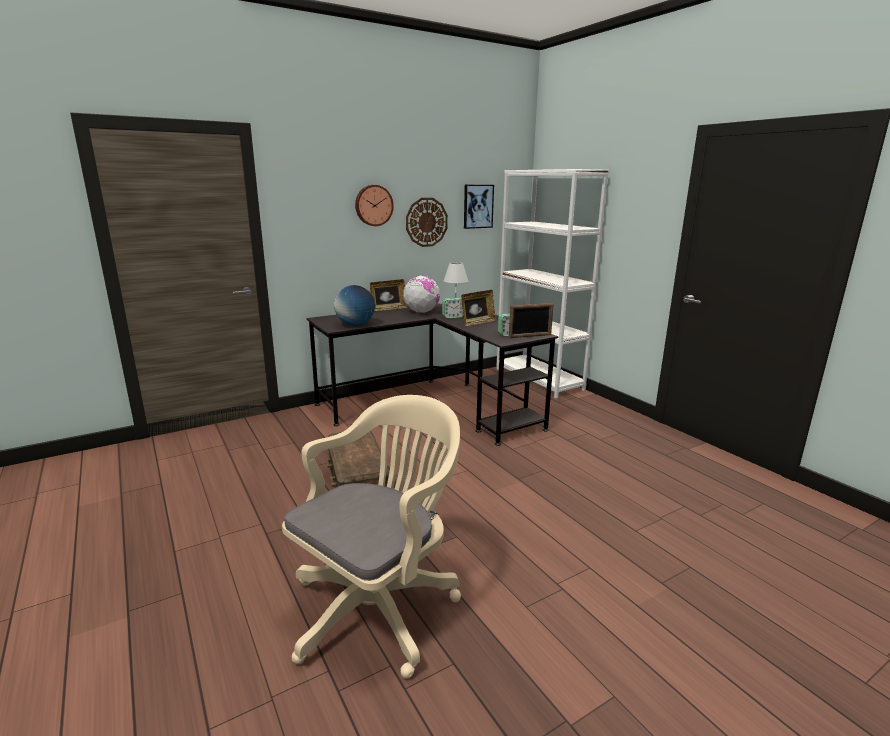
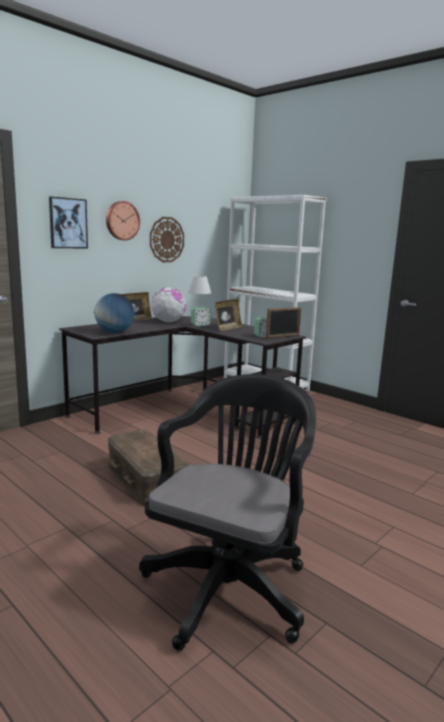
camera: 15 degrees left, 5 degrees down
beige office chair [282,395,461,679] -> black office chair [139,374,316,651]
picture [464,185,494,229] -> picture moved to [49,196,88,248]

